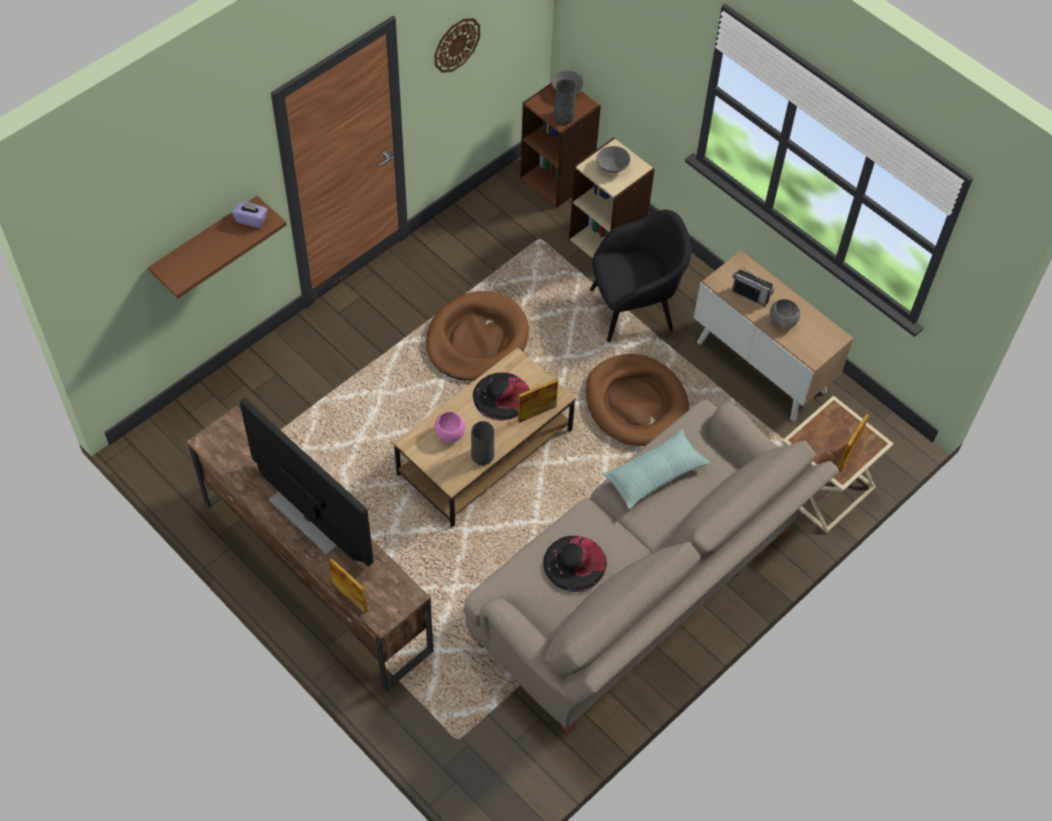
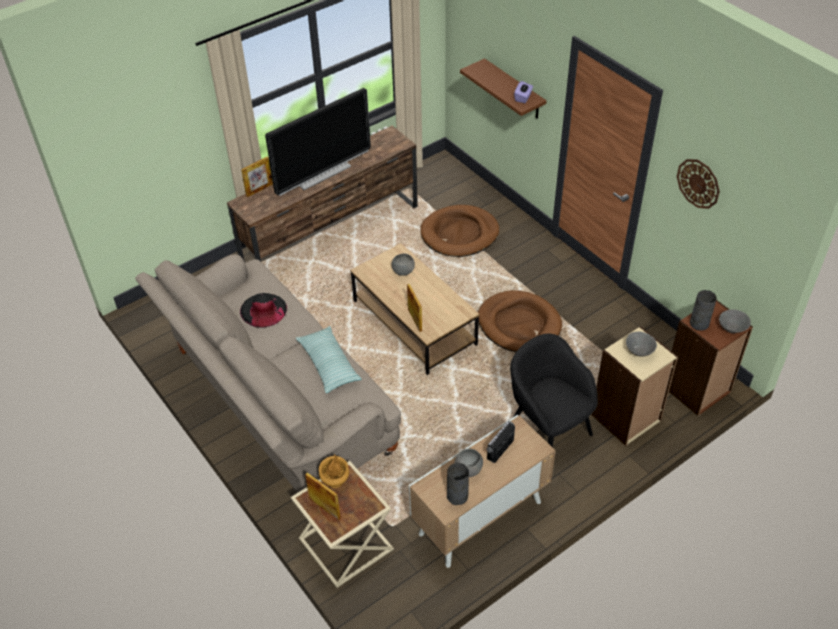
camera: 100 degrees right, 10 degrees down
pink bowl [435,412,465,443] -> grey bowl [392,254,415,276]
grey vase [471,421,494,465] -> grey vase moved to [447,463,469,505]
black hat [473,372,530,421] -> none
brown dog bed [586,354,689,446] -> brown dog bed moved to [420,205,499,257]
black armchair [590,209,691,342] -> black armchair turned 150 degrees clockwise [510,333,598,447]
none -> brown vase [319,454,349,488]

